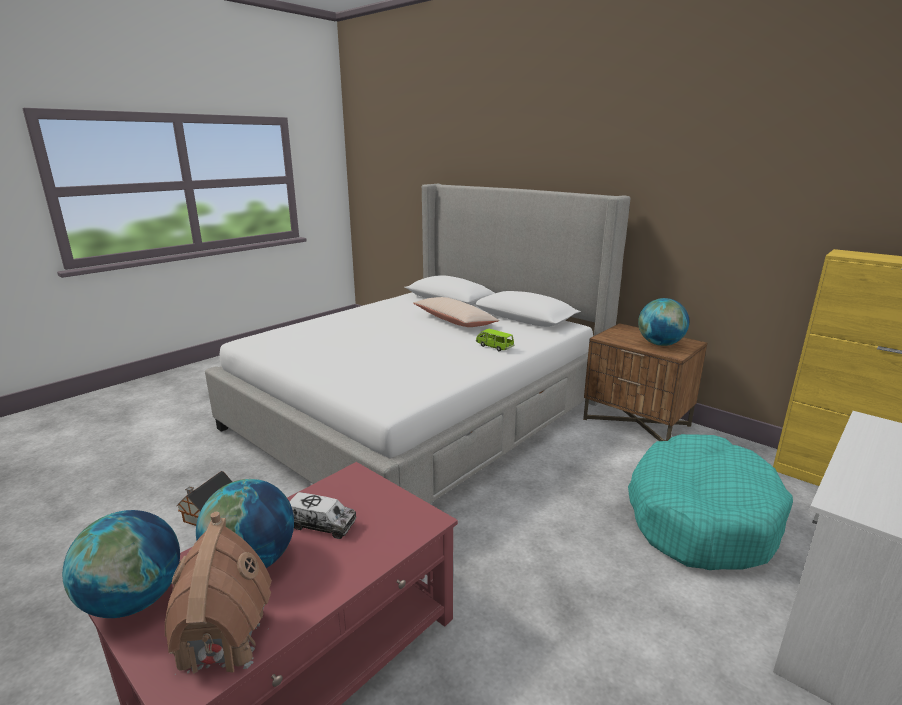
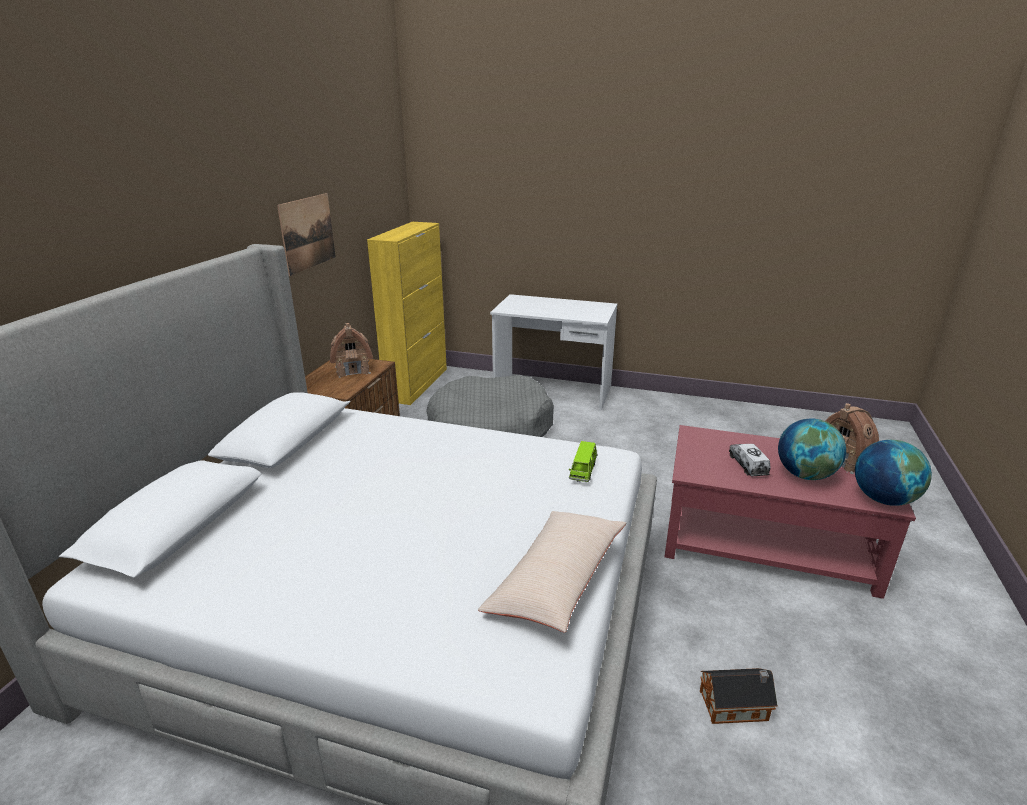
camera: 115 degrees left, 5 degrees up
beige pillow [413,297,500,327] -> beige pillow moved to [478,511,626,633]
green toy car [476,329,514,351] -> green toy car moved to [569,441,597,482]
turquoise dog bed [628,434,793,570] -> grey dog bed [426,375,554,437]
globe [638,298,689,346] -> toy house [330,323,373,378]
none -> picture [277,193,336,276]

